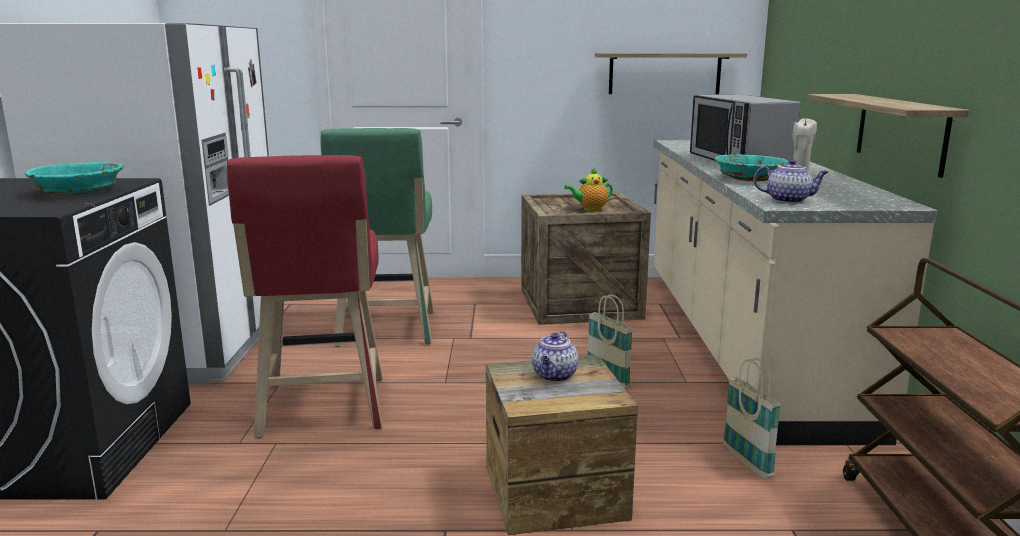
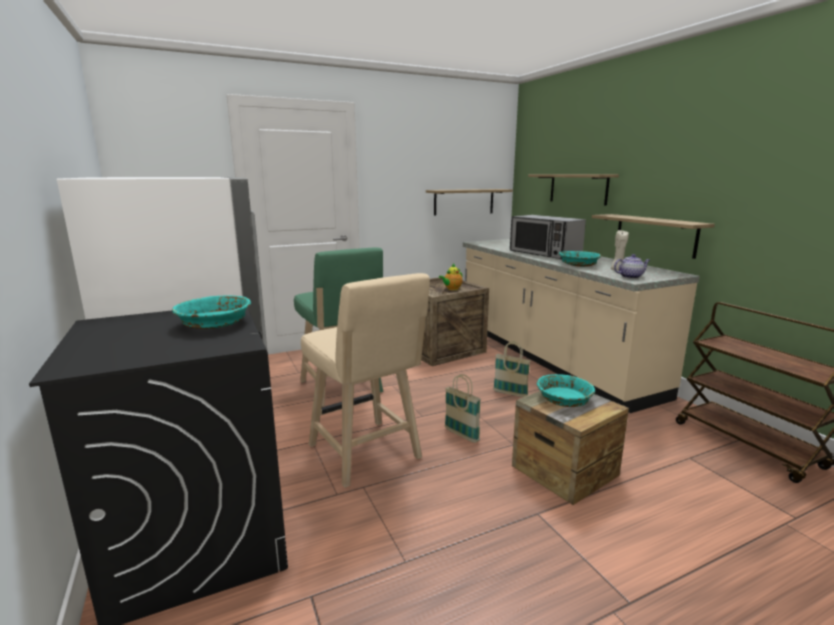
camera: 25 degrees left, 0 degrees up
red stool [227,155,383,439] -> beige stool [301,273,430,488]
teapot [532,331,579,382] -> turquoise bowl [537,374,595,407]
basket [723,358,781,479] -> basket moved to [445,374,481,443]
none -> shelf [528,174,619,205]

